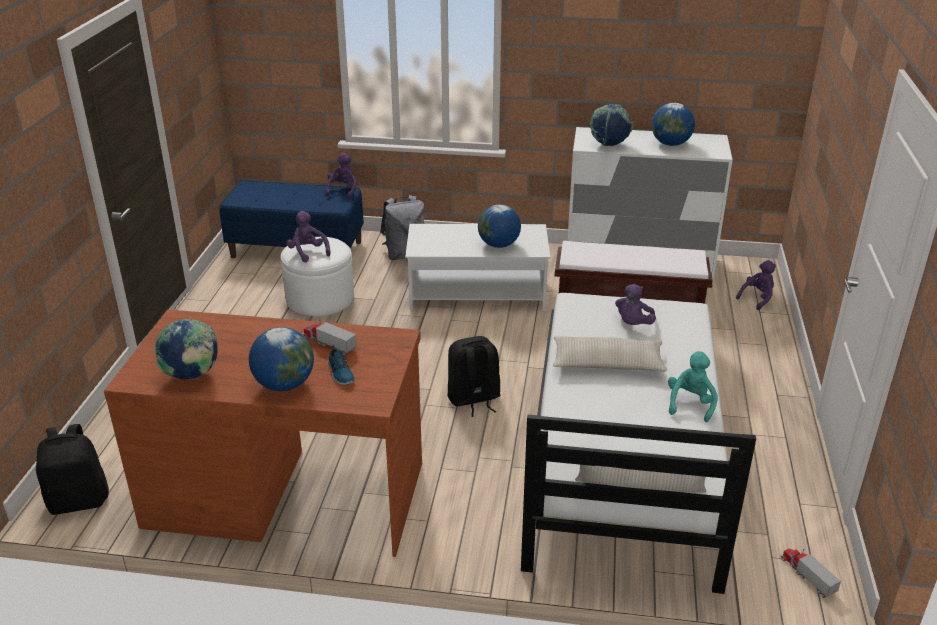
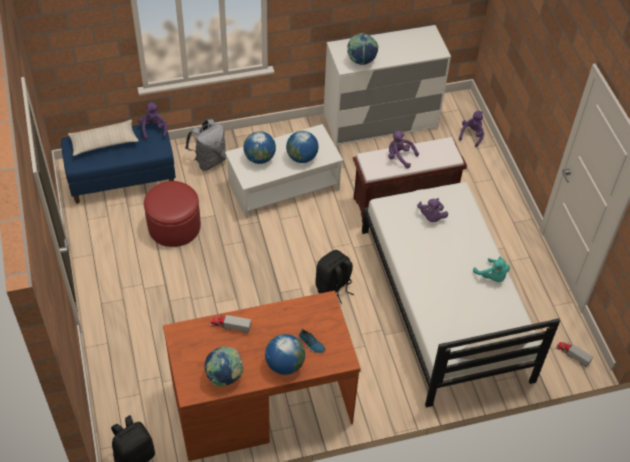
camera: 25 degrees left, 20 degrees up
white ottoman [280,237,354,316] -> red ottoman [144,181,201,247]
purple plush toy [286,211,331,263] -> purple plush toy moved to [388,131,419,168]
toy truck [302,320,357,356] -> toy truck moved to [210,314,251,333]
beige pillow [553,336,667,372] -> beige pillow moved to [68,120,139,156]
globe [652,103,695,146] -> globe moved to [243,131,276,164]
turquoise plush toy [668,351,718,423] -> turquoise plush toy turned 150 degrees clockwise [473,257,510,282]

